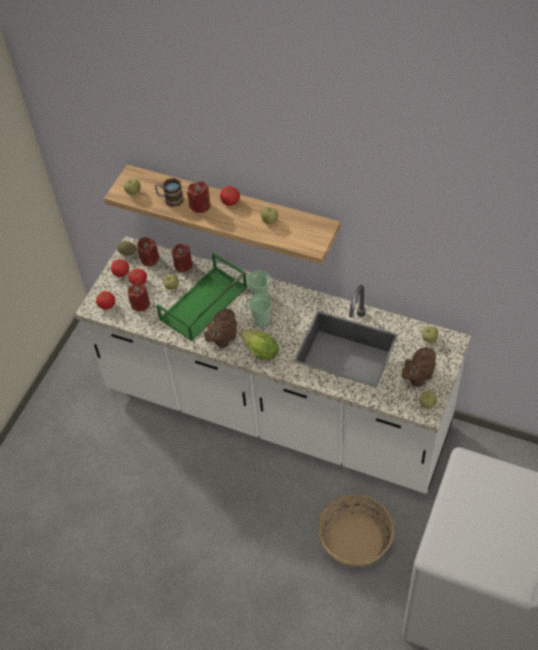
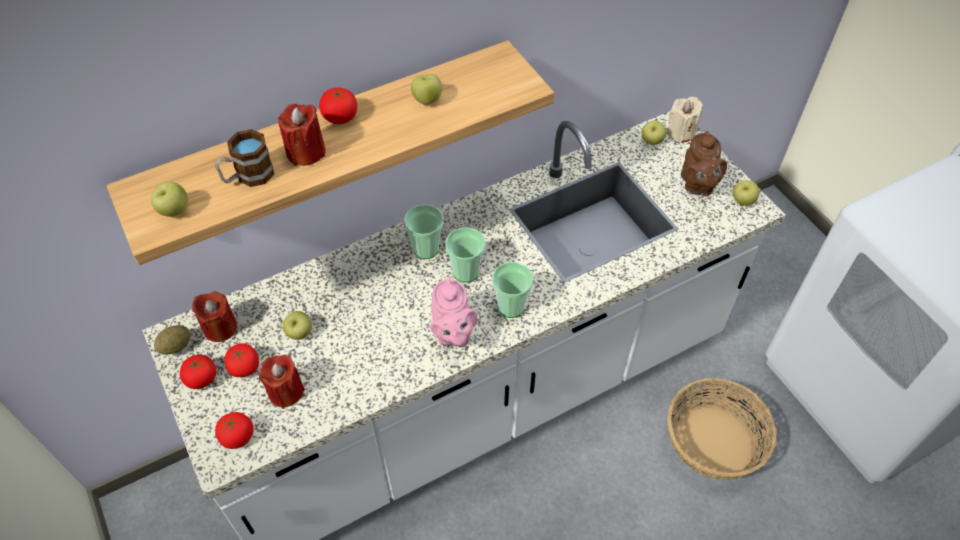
camera: 55 degrees left, 0 degrees up
green tray [156,253,247,342] -> none
red candle [172,244,193,272] -> none
brown teapot [204,309,237,348] -> pink teapot [430,279,477,347]
lettuce [240,330,279,360] -> cup [492,262,533,318]
none -> beige candle [667,97,703,143]

